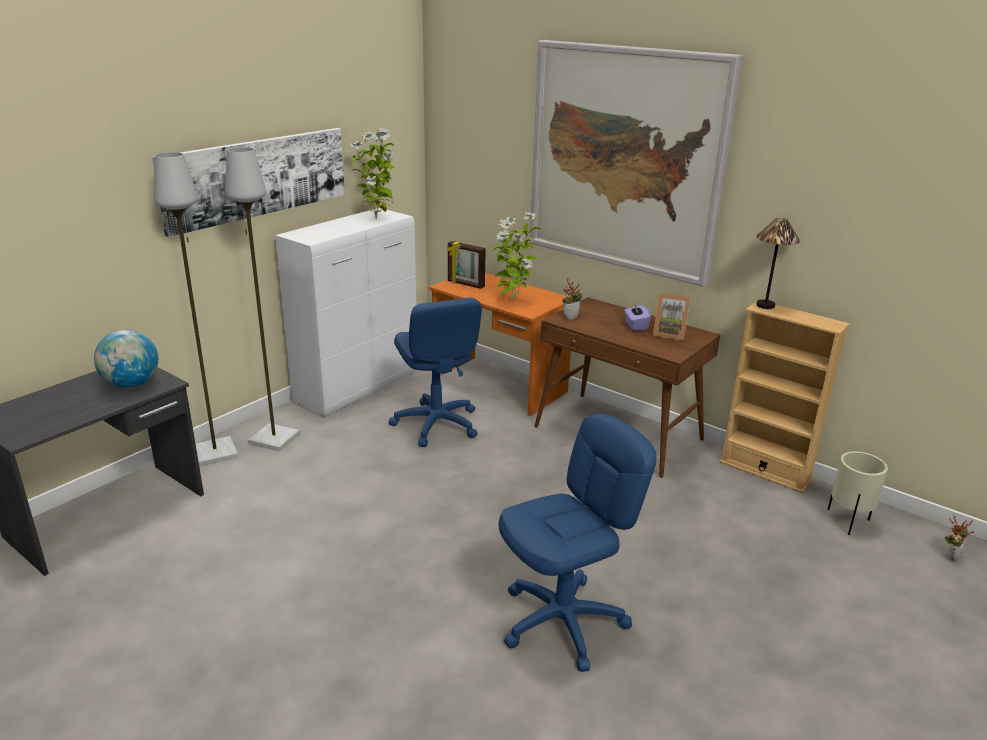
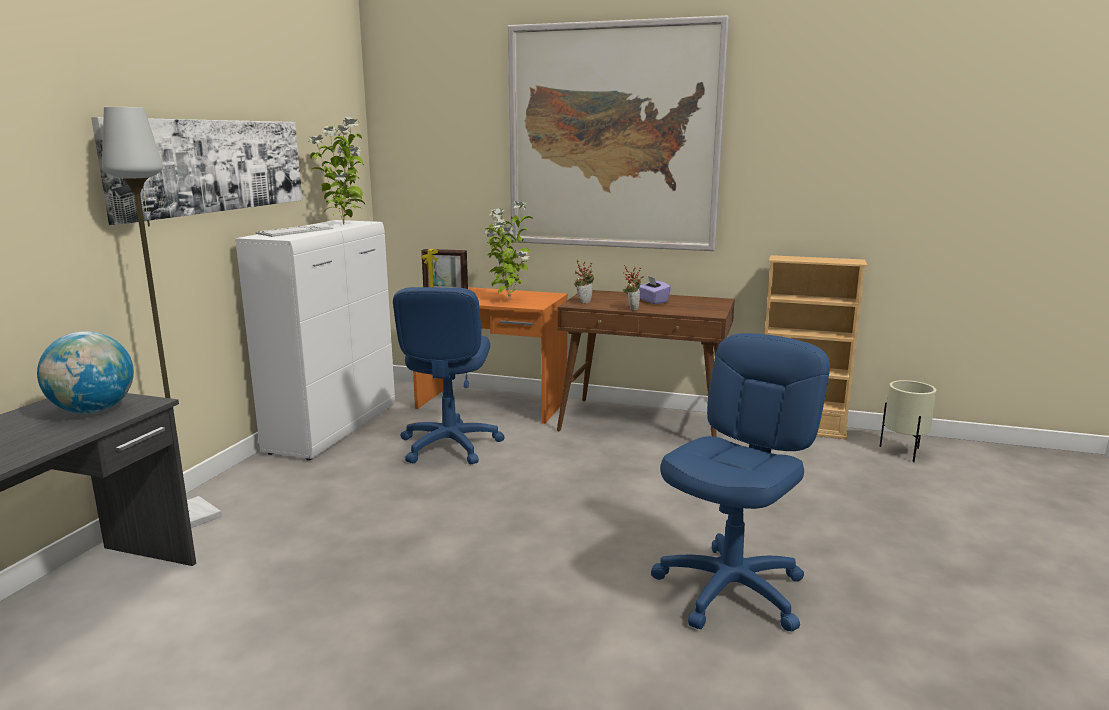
camera: 20 degrees left, 10 degrees down
grey floor lamp [225,147,300,451] -> none
blue office chair [389,298,482,447] -> blue office chair turned 45 degrees clockwise [393,287,505,464]
picture frame [653,293,691,340] -> none
table lamp [756,218,800,309] -> none
potted plant [945,514,974,562] -> potted plant moved to [623,265,644,311]
none -> keyboard [256,225,333,237]

